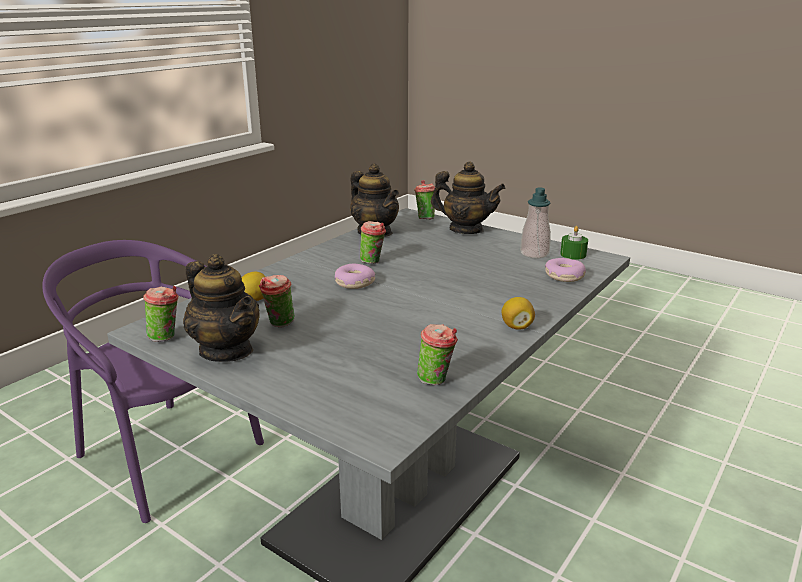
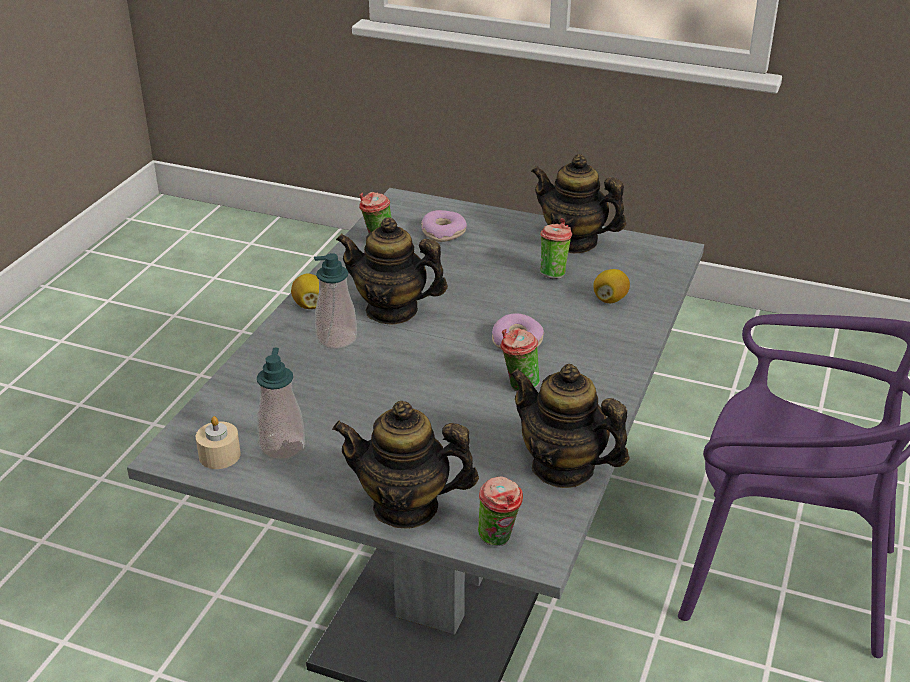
camera: 165 degrees right, 10 degrees up
cup [143,286,178,342] -> none
donut [545,258,586,282] -> donut moved to [421,210,467,242]
green candle [560,226,588,260] -> beige candle [196,416,241,469]
none -> soap dispenser [314,253,357,349]
none -> teapot [336,217,448,325]

